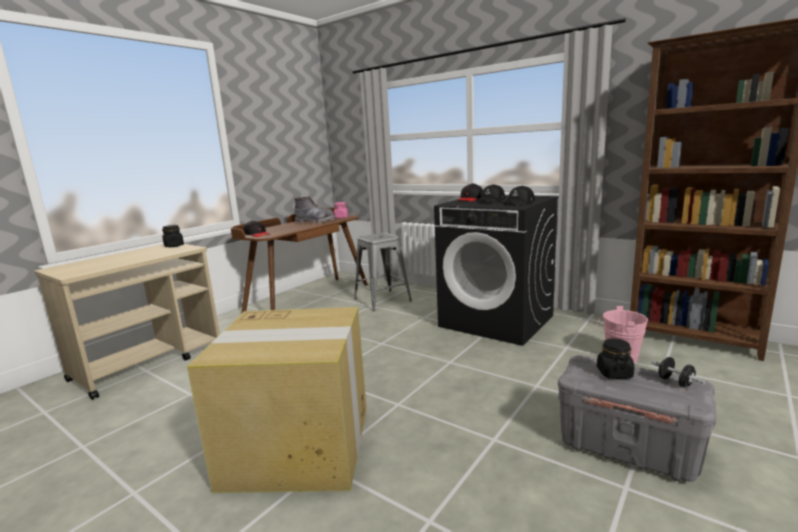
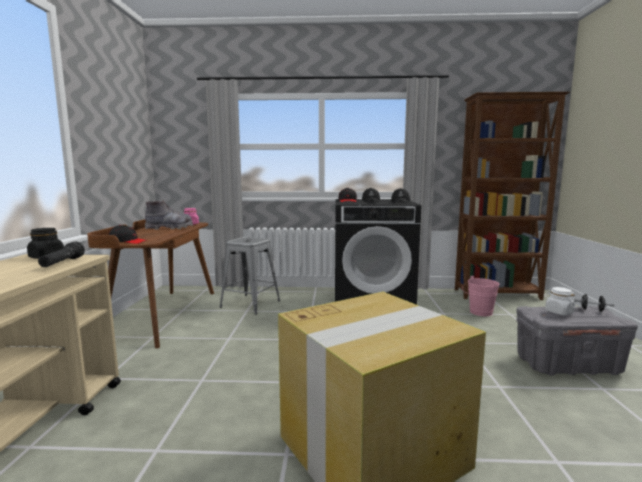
camera: 35 degrees left, 5 degrees down
black jar [597,338,634,379] -> white jar [545,287,576,315]
none -> black flashlight [38,242,85,267]

